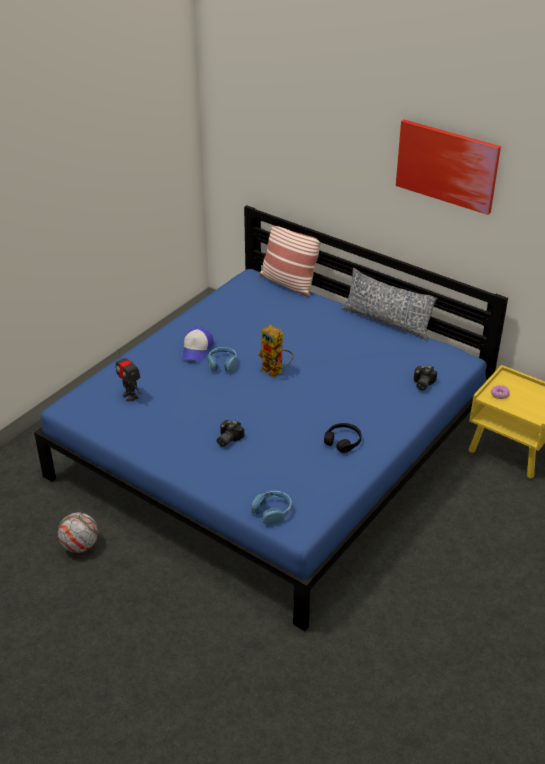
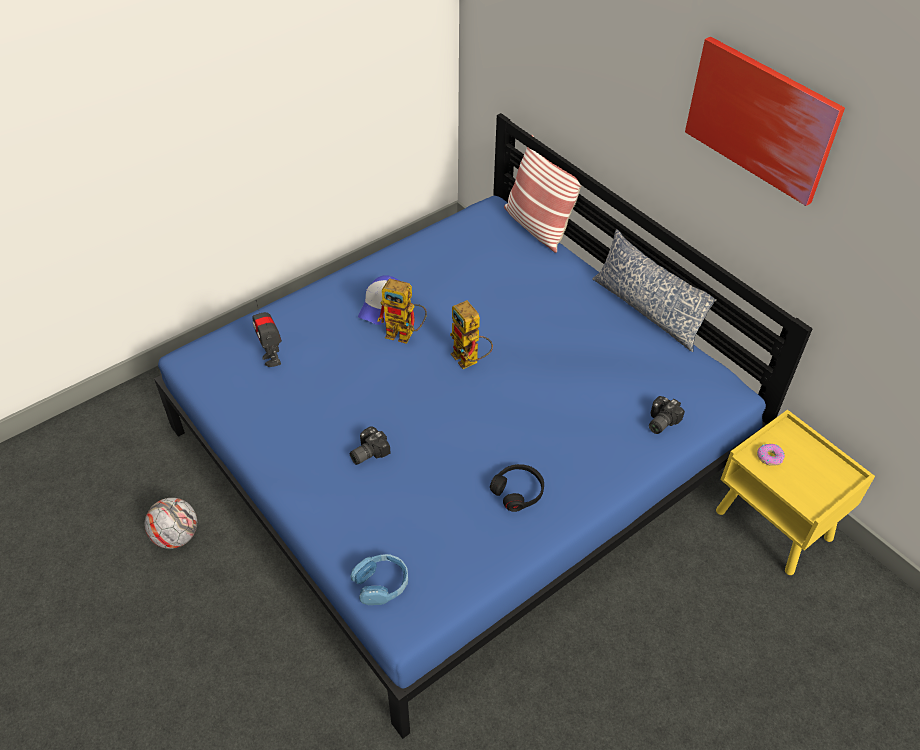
camera: 15 degrees right, 10 degrees up
blue headphones [207,347,237,372] -> toy robot [377,278,427,344]

